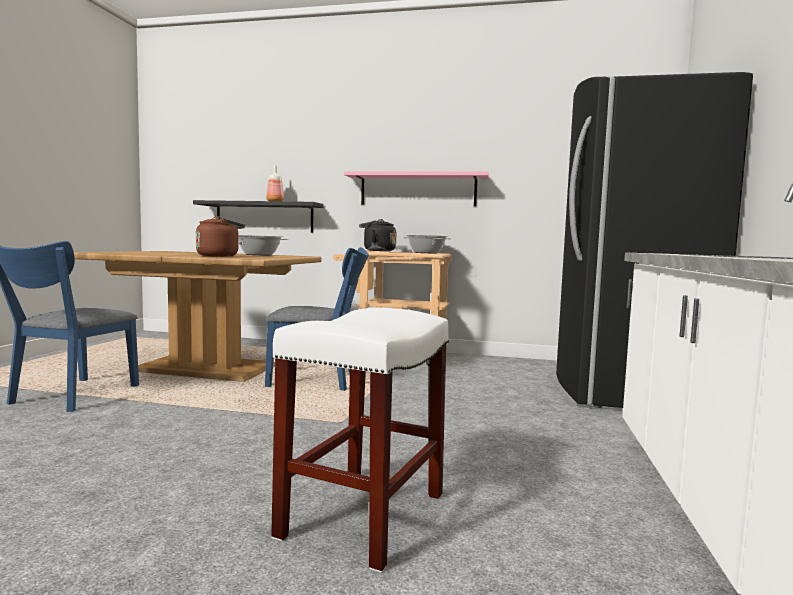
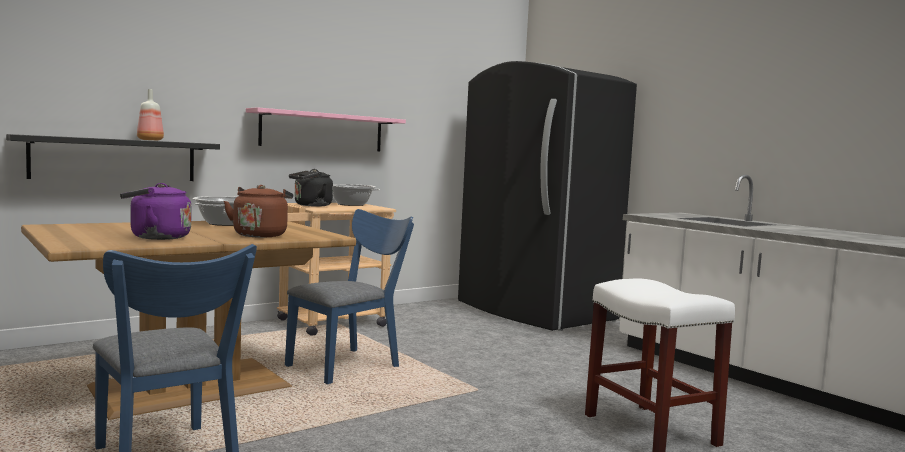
camera: 50 degrees left, 0 degrees up
none -> purple kettle [120,183,191,240]

